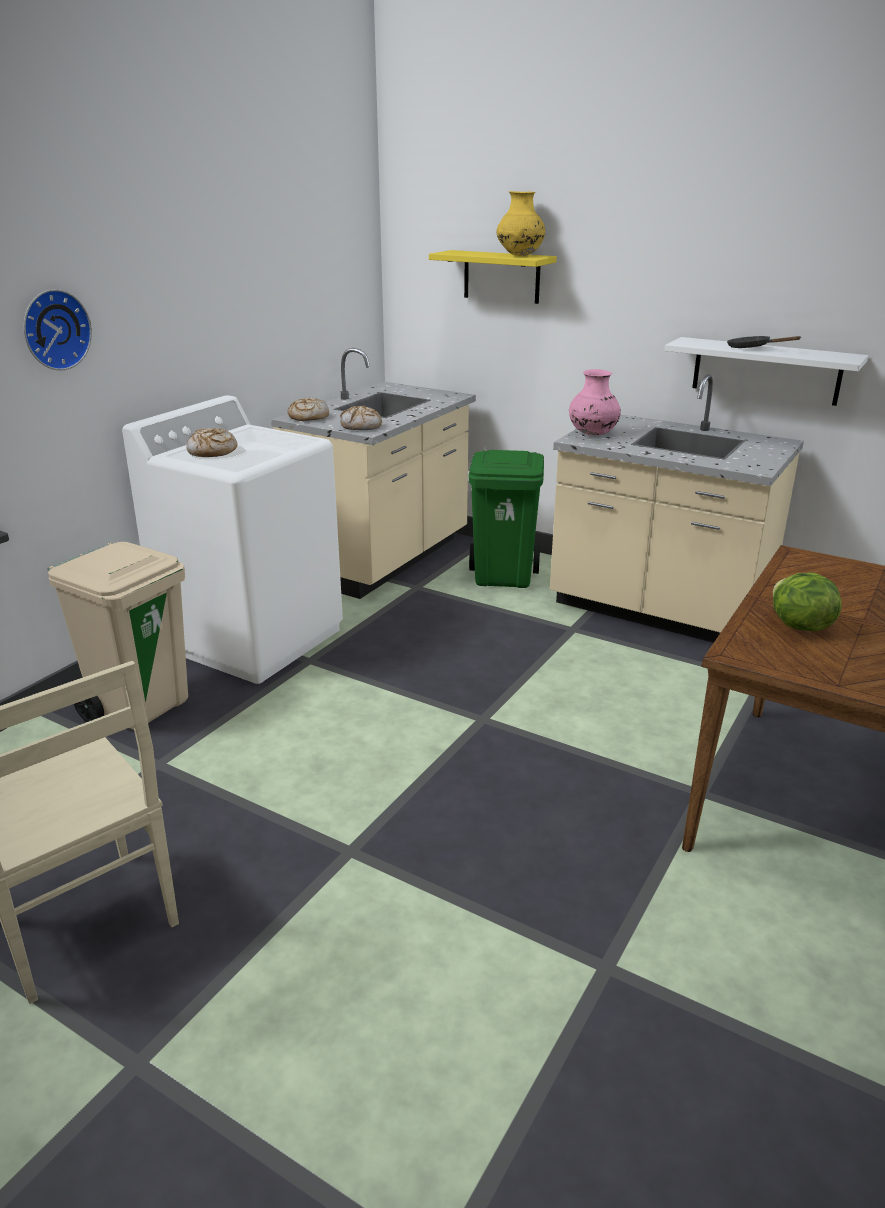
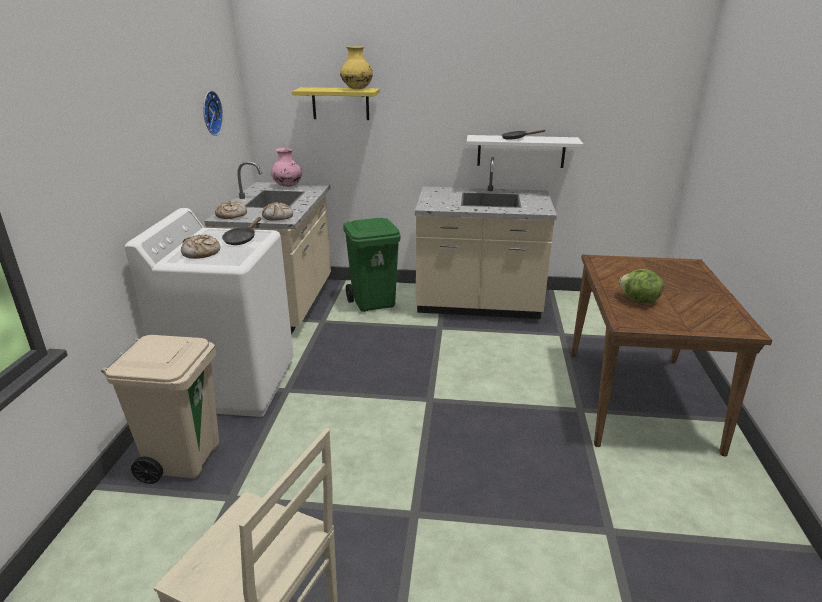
camera: 25 degrees left, 0 degrees up
wall clock [24,289,92,370] -> wall clock moved to [203,91,223,136]
pink vase [569,369,621,436] -> pink vase moved to [271,148,302,187]
none -> black frying pan [222,217,261,245]

